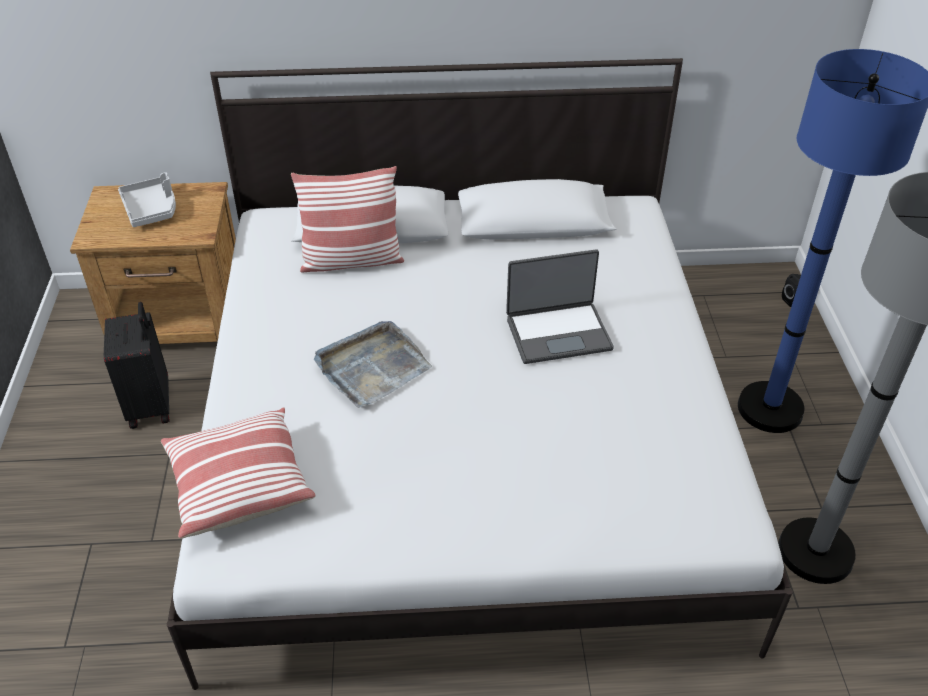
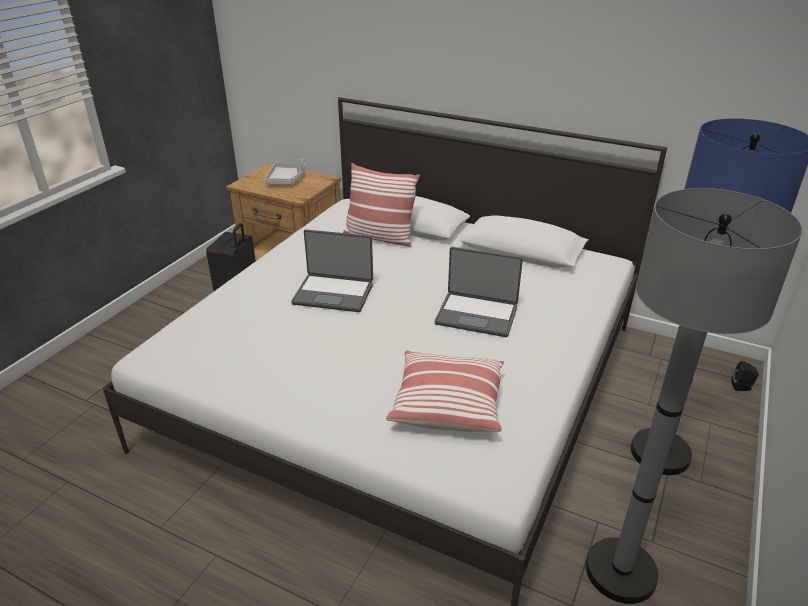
camera: 30 degrees right, 10 degrees down
pillow [161,407,316,539] -> pillow moved to [386,351,504,432]
grey tray [314,321,432,408] -> laptop [291,229,373,312]

